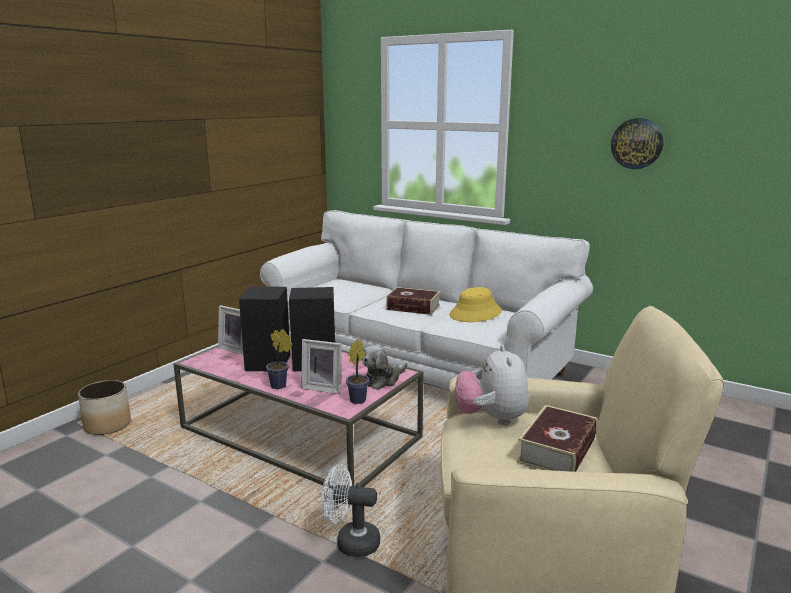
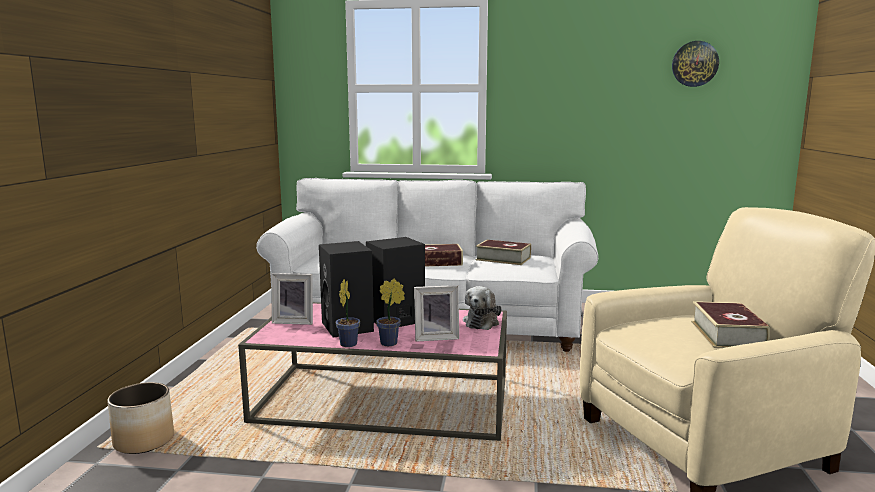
camera: 25 degrees left, 5 degrees down
white fan [321,464,380,557] -> none
potted plant [346,339,369,404] -> potted plant moved to [336,279,360,347]
yellow hat [450,287,502,322] -> book [476,240,531,265]
plush toy [455,345,529,425] -> none
wall clock [611,118,664,169] -> wall clock moved to [672,41,719,87]

